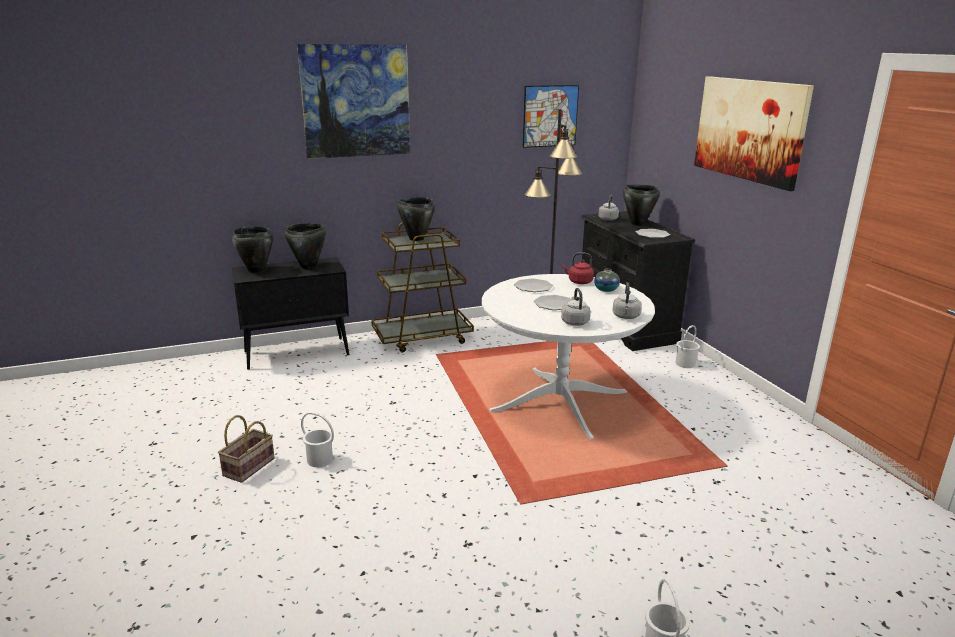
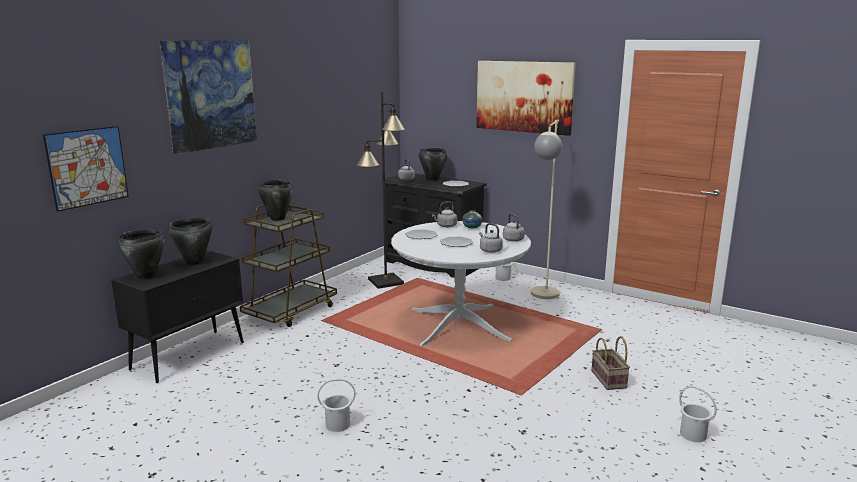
camera: 35 degrees left, 5 degrees down
basket [218,415,275,483] -> basket moved to [591,336,630,390]
picture [523,85,579,148] -> picture moved to [43,126,129,212]
red kettle [562,253,594,284] -> grey kettle [432,201,457,227]
none -> beige floor lamp [531,120,562,299]

